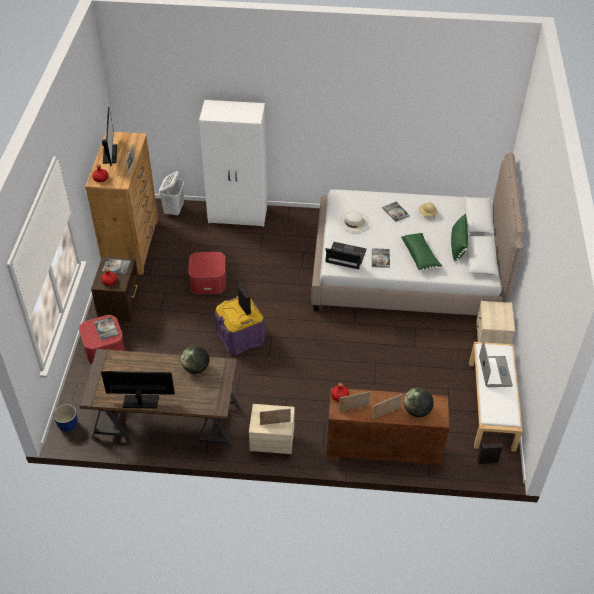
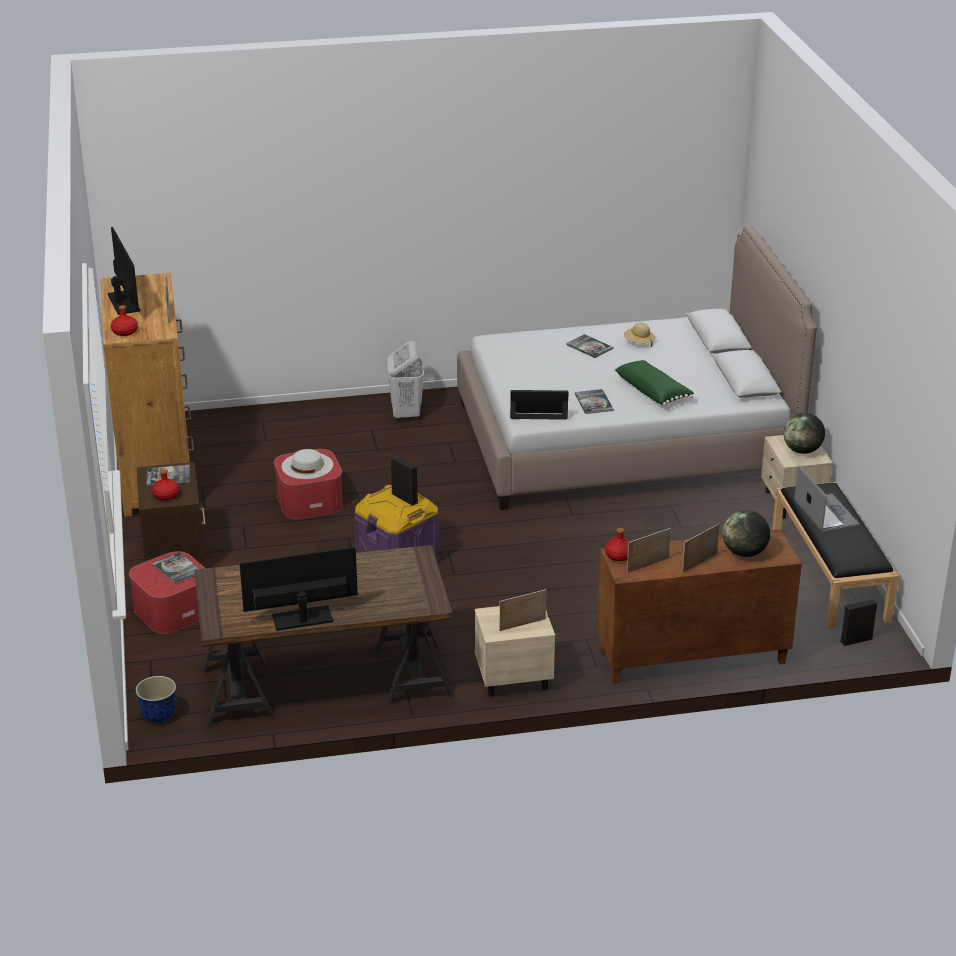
camera: 15 degrees left, 15 degrees down
white laundry basket [159,171,184,216] -> white laundry basket moved to [387,341,424,420]
globe [181,346,209,374] -> globe moved to [784,413,825,454]
white wardrobe [199,100,267,227] -> none
white hat [339,211,370,232] -> white hat moved to [282,449,333,479]
green pillow [451,214,468,263] -> none
white bench [469,342,523,452] -> black bench [772,482,899,629]

